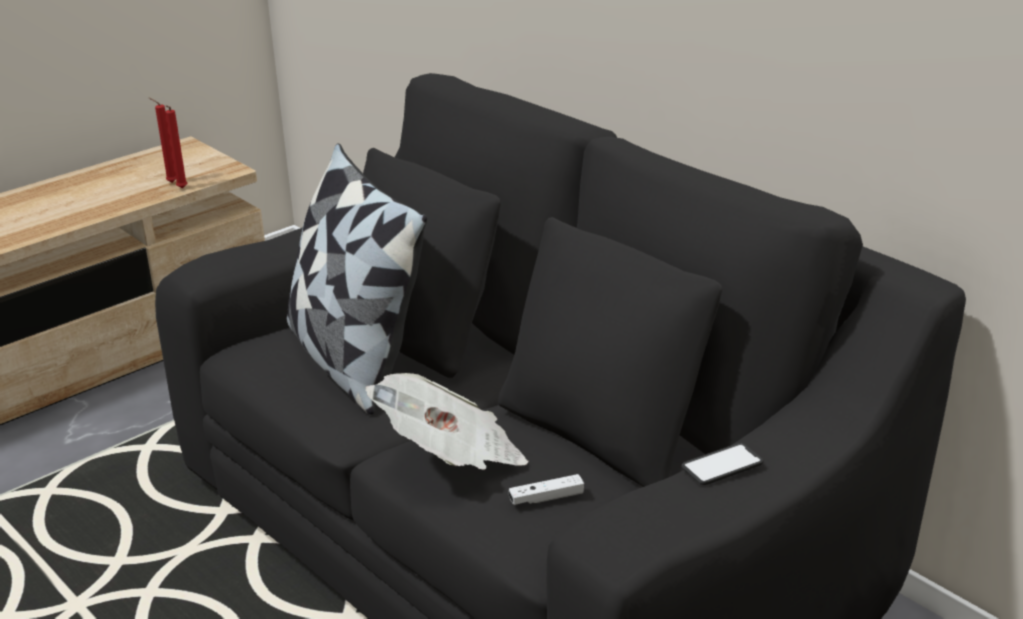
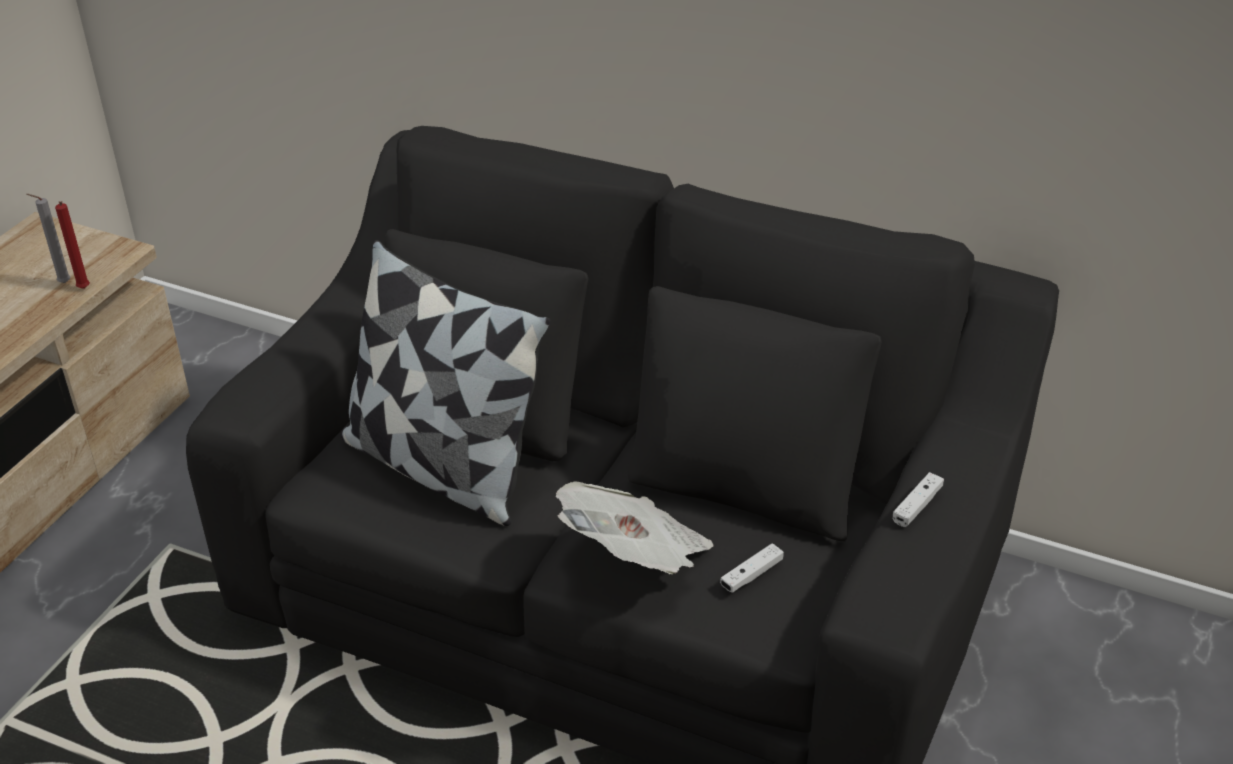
camera: 25 degrees left, 10 degrees up
red candle [149,98,176,183] -> grey candle [26,194,70,283]
phone [681,443,764,485] -> white game controller [893,472,944,527]

